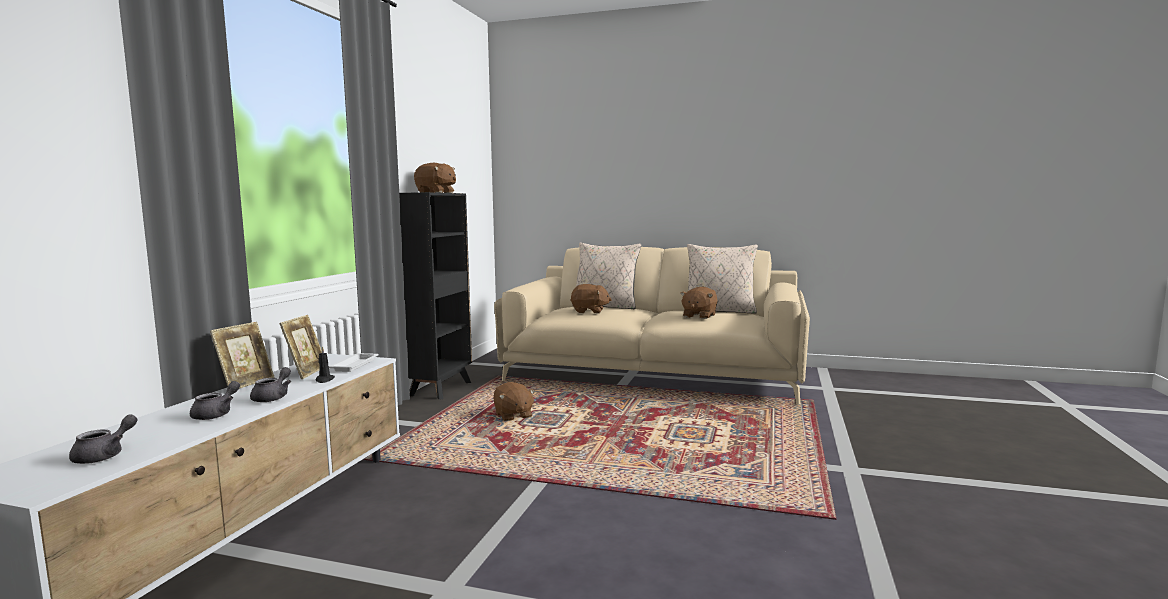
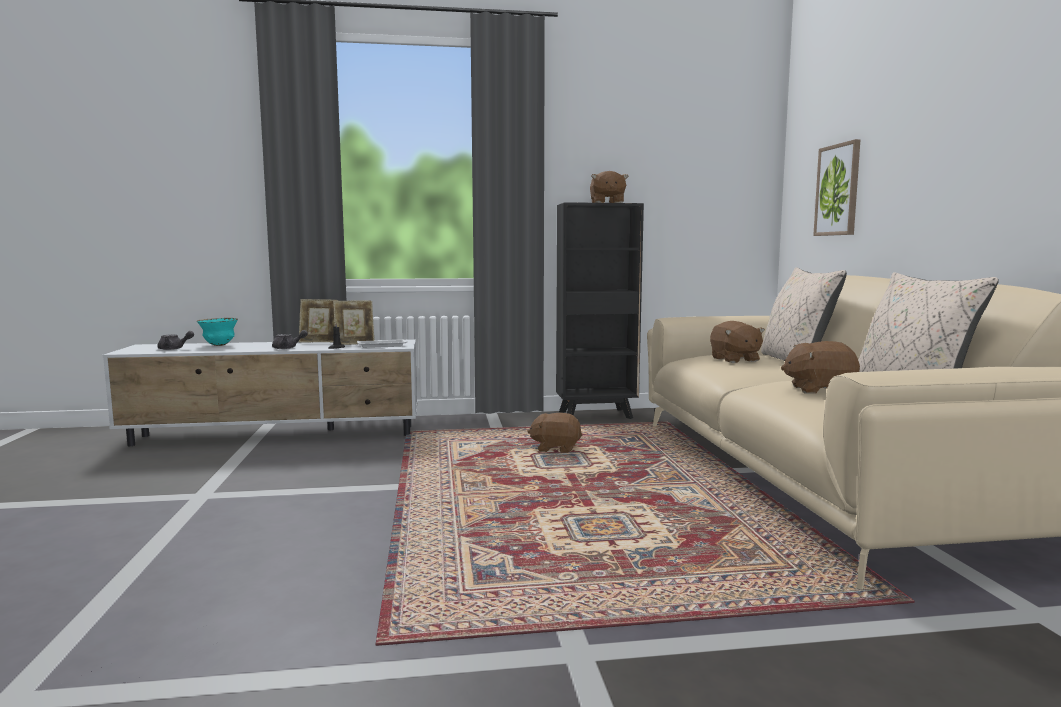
camera: 65 degrees right, 0 degrees up
grey teapot [190,381,240,420] -> none
brown plush toy [493,382,535,421] -> brown plush toy turned 60 degrees clockwise [527,413,582,453]
none -> turquoise bowl [197,318,238,346]
none -> picture [813,139,861,236]

